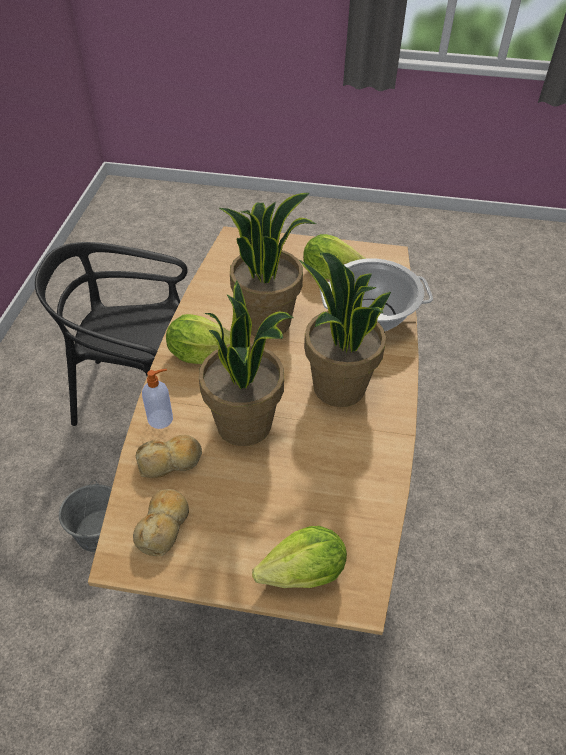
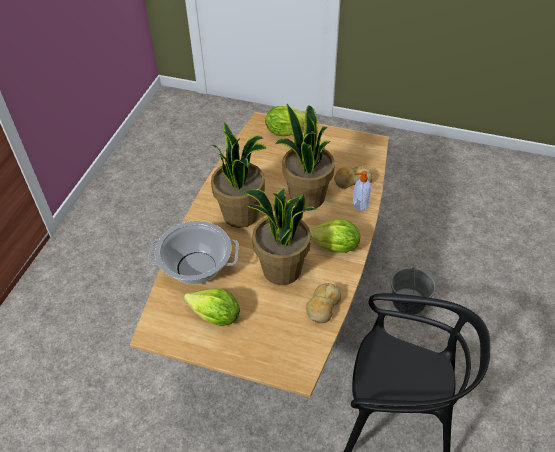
camera: 170 degrees left, 0 degrees up
bread [133,489,189,556] -> bread moved to [306,283,341,323]

